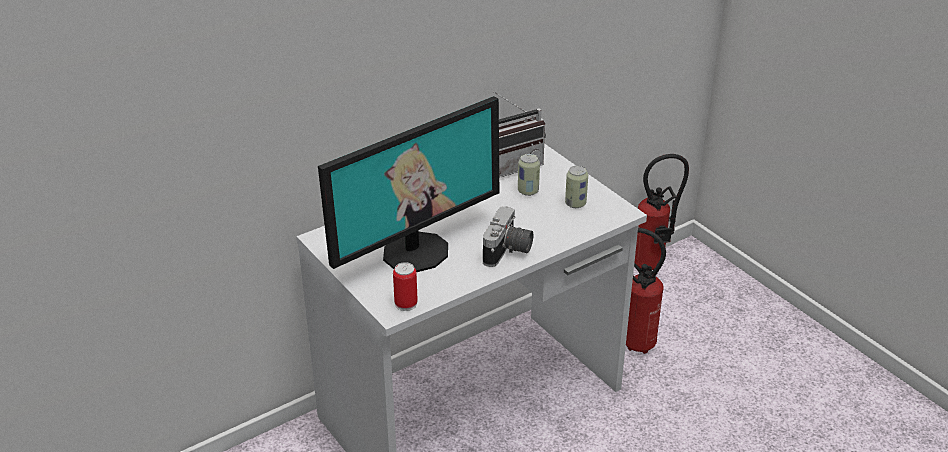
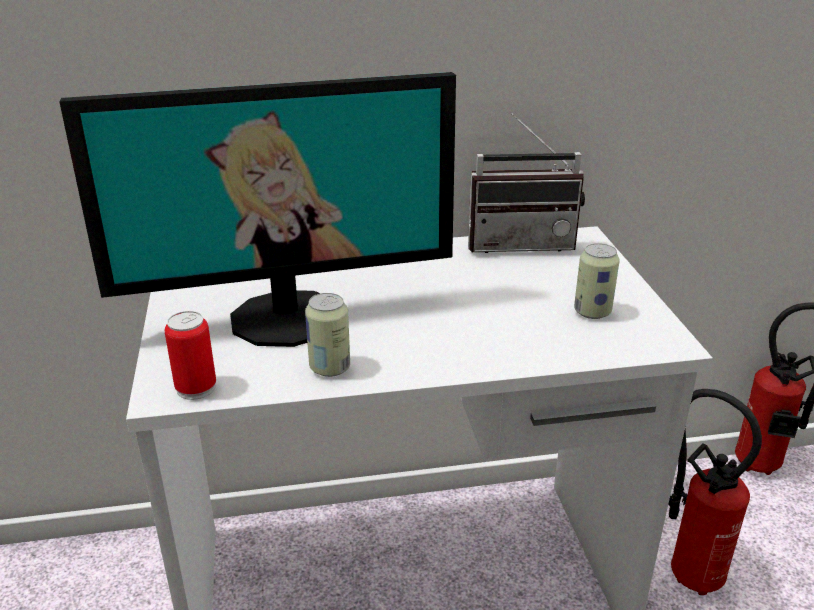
camera: 25 degrees right, 5 degrees down
camera [483,206,533,267] -> none
can [518,154,540,196] -> can moved to [305,293,350,377]

